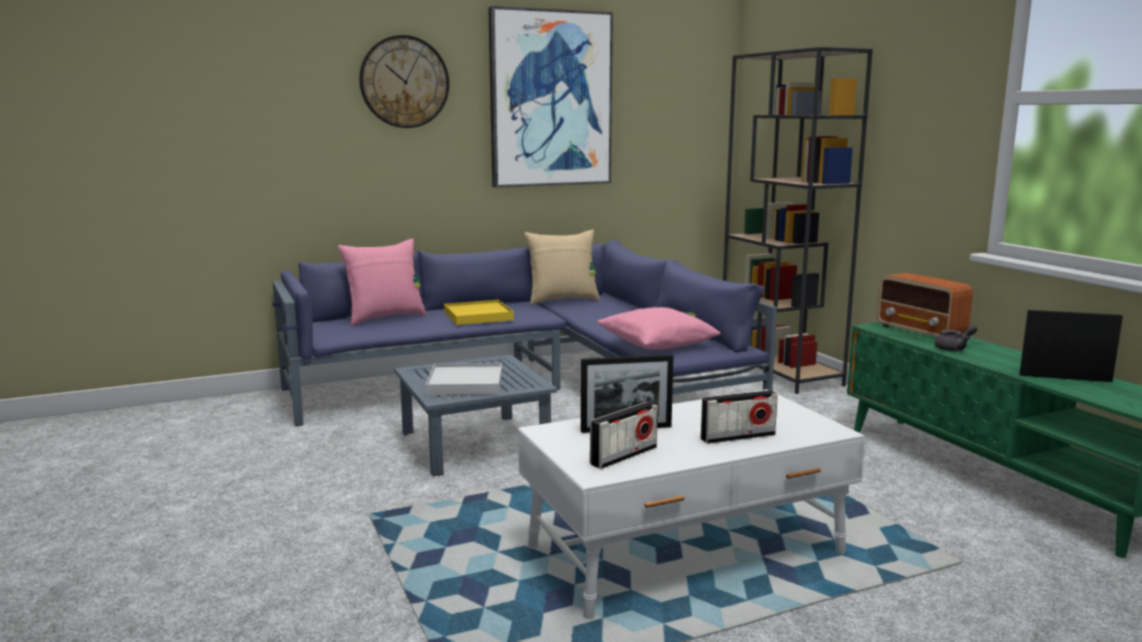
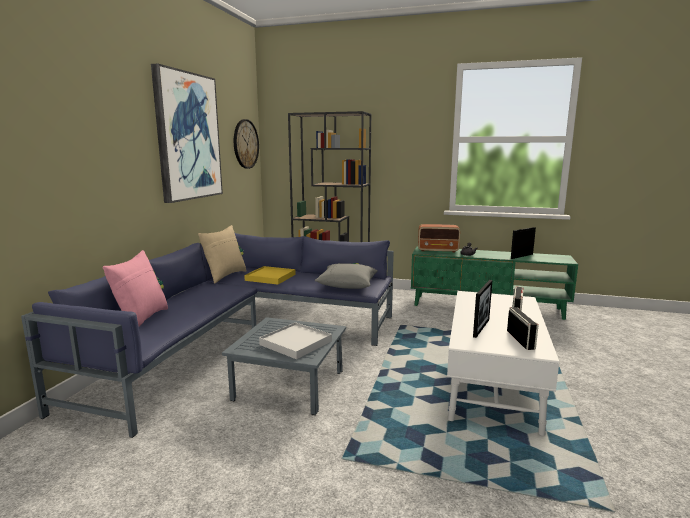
camera: 50 degrees left, 0 degrees up
wall clock [359,35,449,128] -> wall clock moved to [234,119,259,169]
yellow tray [444,300,514,325] -> yellow tray moved to [244,266,296,284]
pink pillow [597,307,721,350] -> grey pillow [315,263,378,289]

